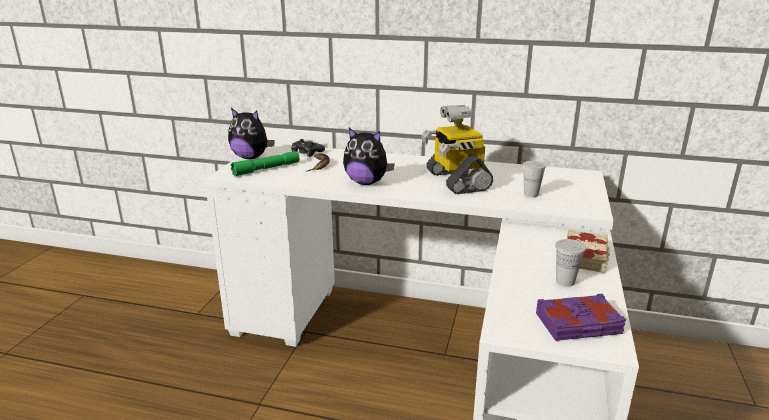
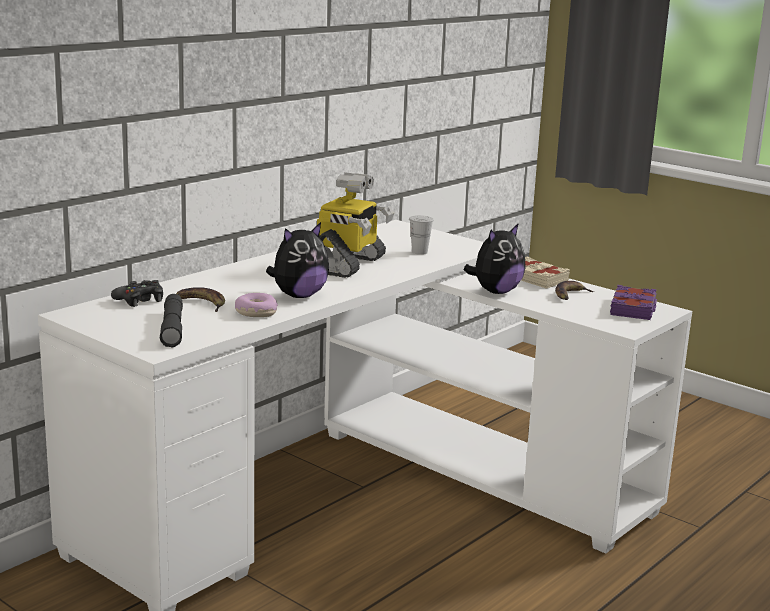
camera: 65 degrees left, 5 degrees down
plush toy [228,108,275,159] -> plush toy moved to [463,223,526,294]
green flashlight [231,151,299,176] -> grey flashlight [160,294,183,348]
toy robot [421,105,493,194] -> toy robot turned 75 degrees counterclockwise [317,172,394,278]
white cup [555,239,586,287] -> banana [555,281,594,300]
none -> donut [235,293,278,317]

